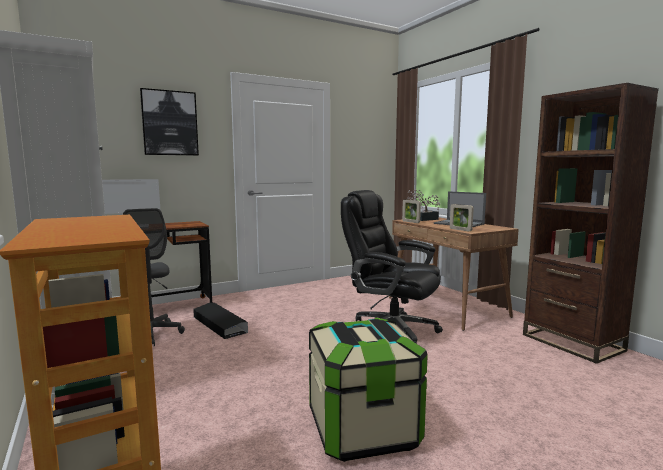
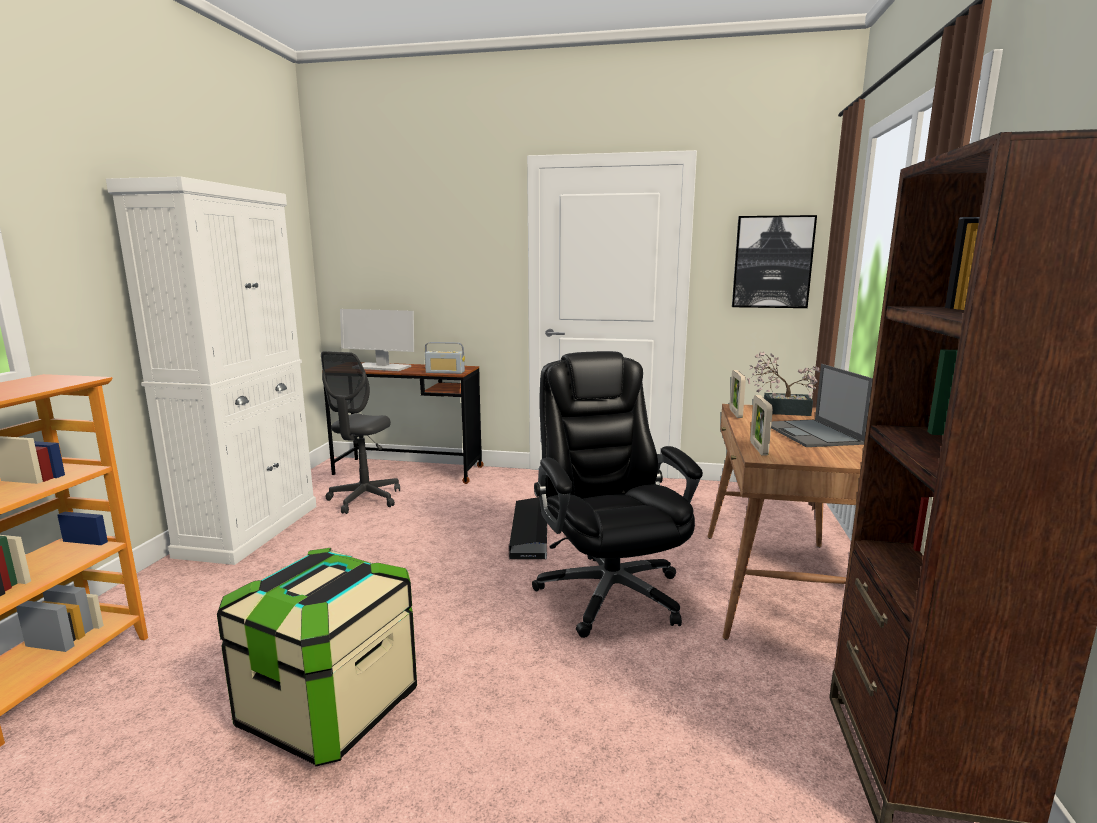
camera: 40 degrees right, 5 degrees up
picture [140,88,199,156] -> picture moved to [732,215,817,308]
black storage box [193,303,248,339] -> black storage box moved to [509,497,547,559]
none -> radio [425,342,465,374]

